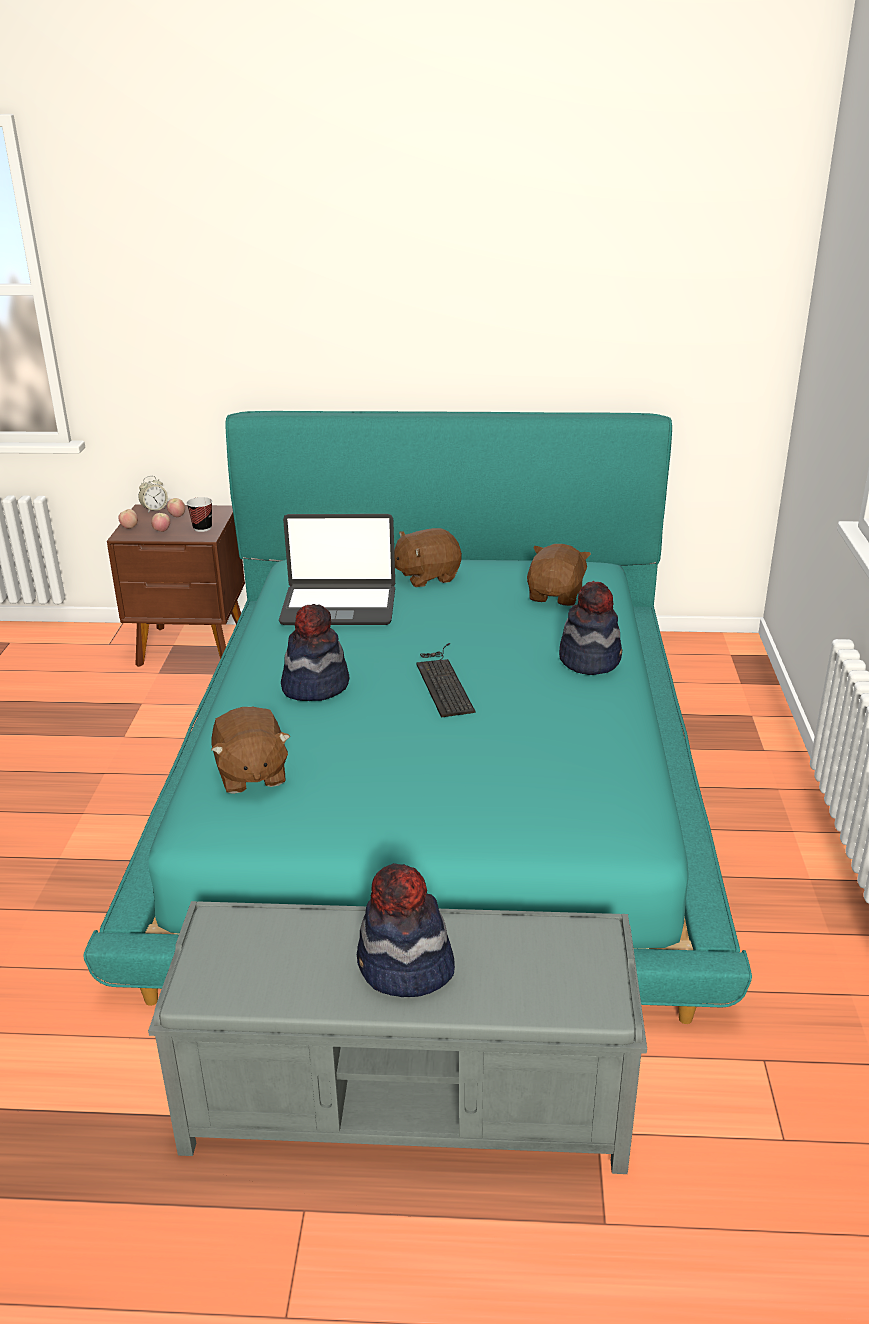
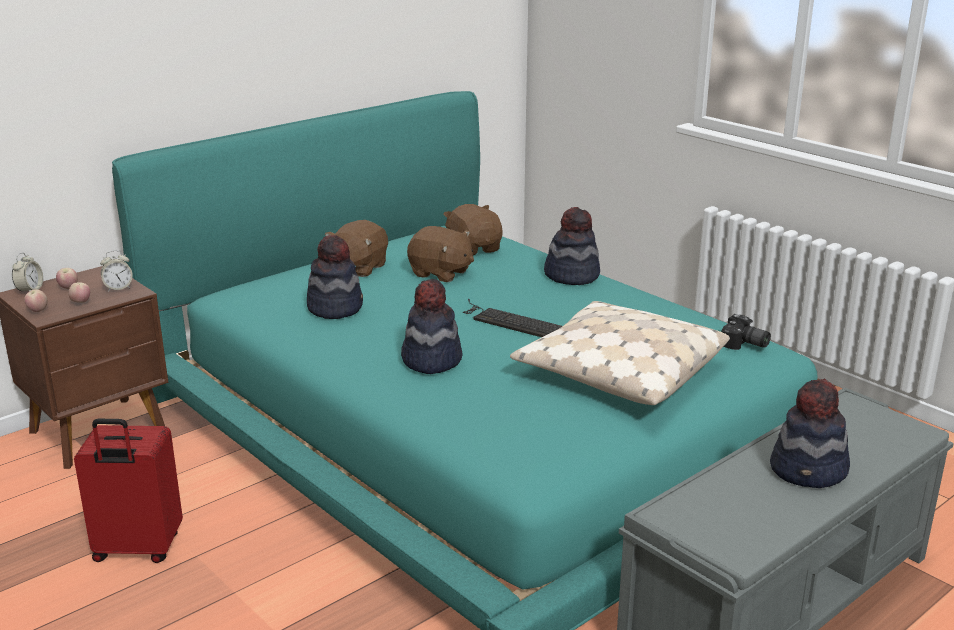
camera: 45 degrees left, 5 degrees down
cup [186,497,212,532] -> alarm clock [100,250,133,292]
brown plush toy [211,707,291,794] -> brown plush toy moved to [407,226,474,282]
laptop [279,514,395,625] -> hat [307,235,363,319]
none -> red suitcase [74,419,183,563]
none -> beige pillow [510,301,730,405]
none -> camera [722,314,771,350]

